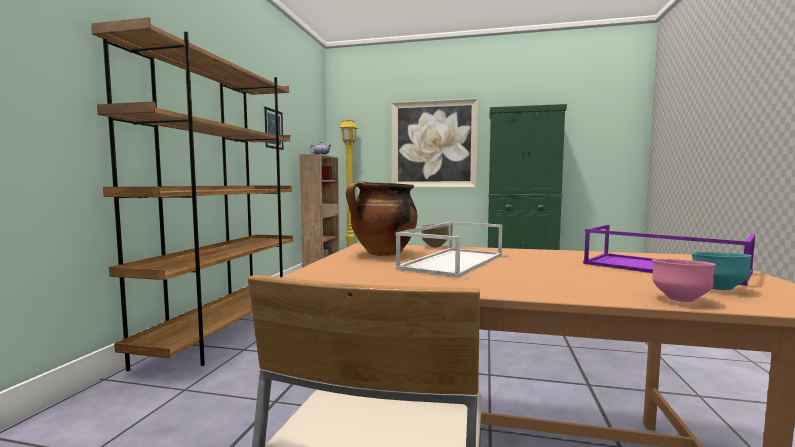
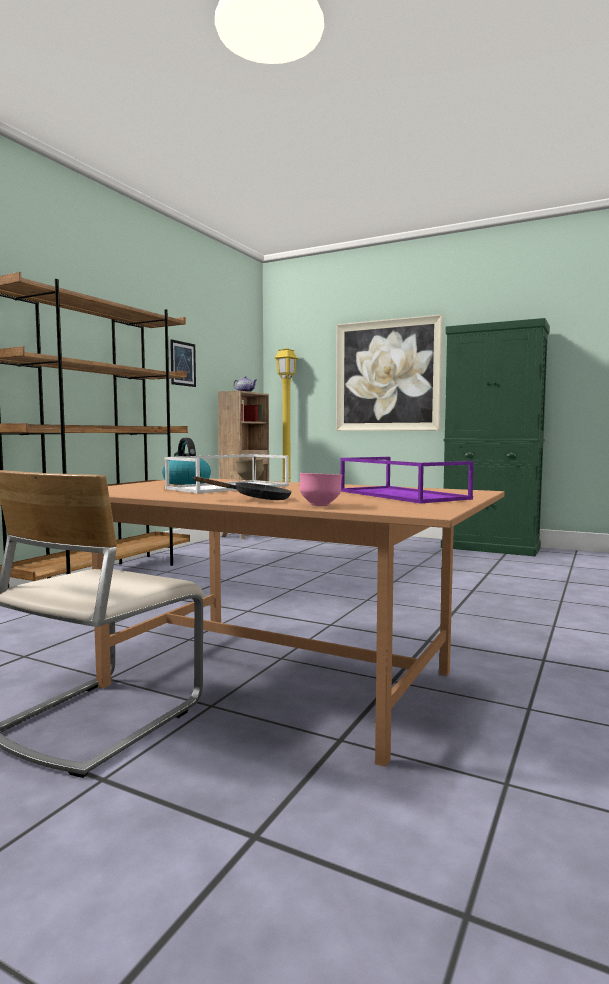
camera: 15 degrees right, 0 degrees up
cooking pot [346,181,417,256] -> kettle [162,438,211,485]
turquoise bowl [691,252,752,290] -> none
none -> black frying pan [193,476,292,500]

